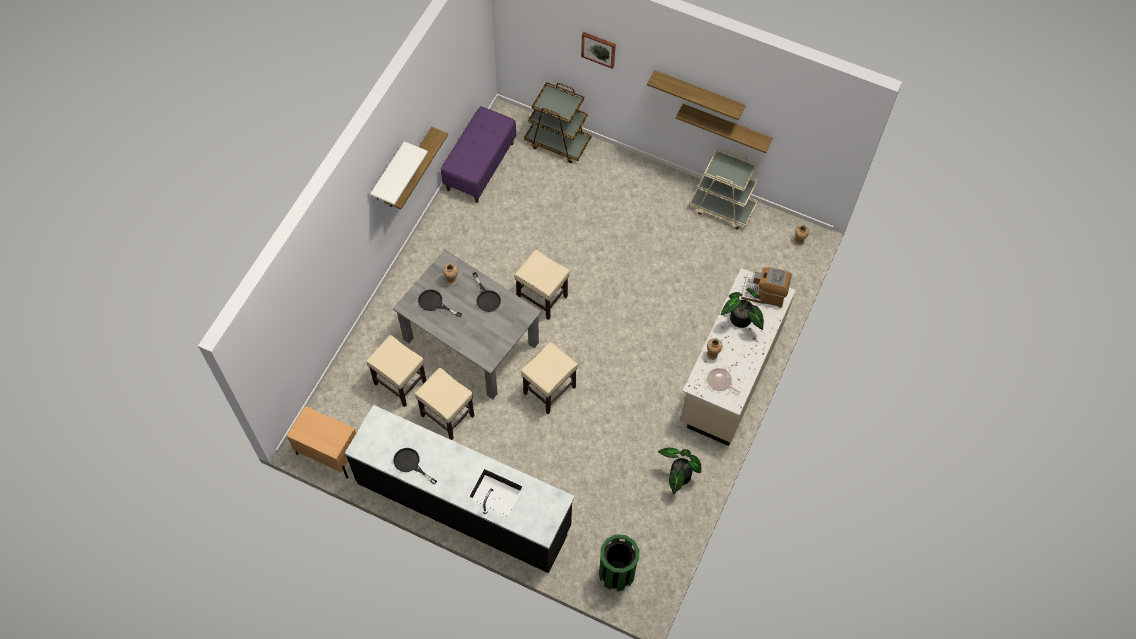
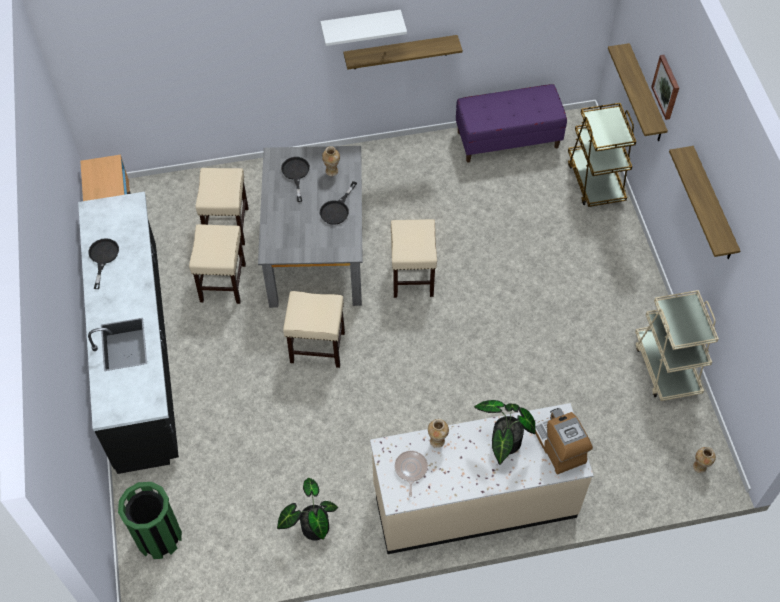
camera: 55 degrees right, 5 degrees down
shelf [676,104,773,153] -> shelf moved to [608,43,668,141]

